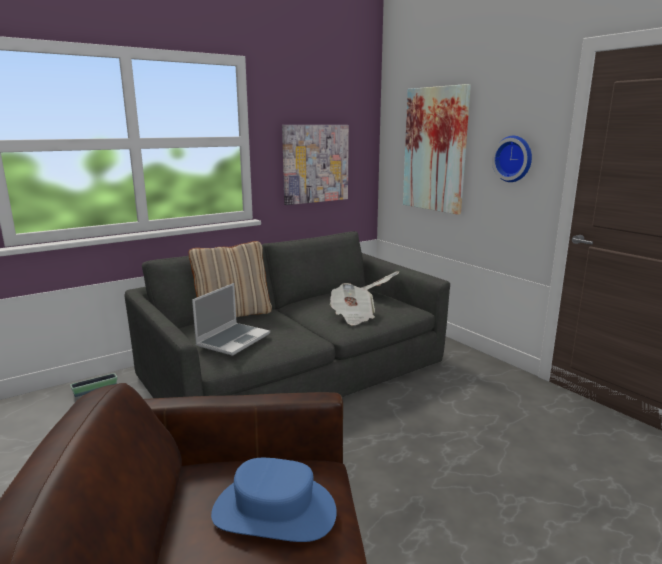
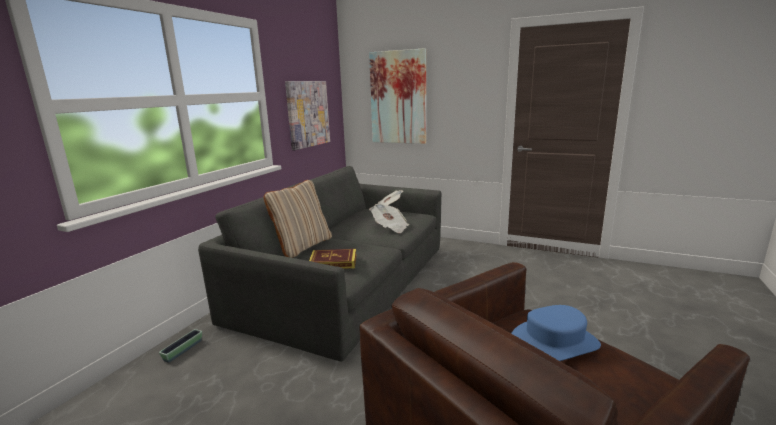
camera: 30 degrees left, 0 degrees up
laptop [192,283,270,356] -> book [309,249,357,269]
wall clock [492,136,532,182] -> none

